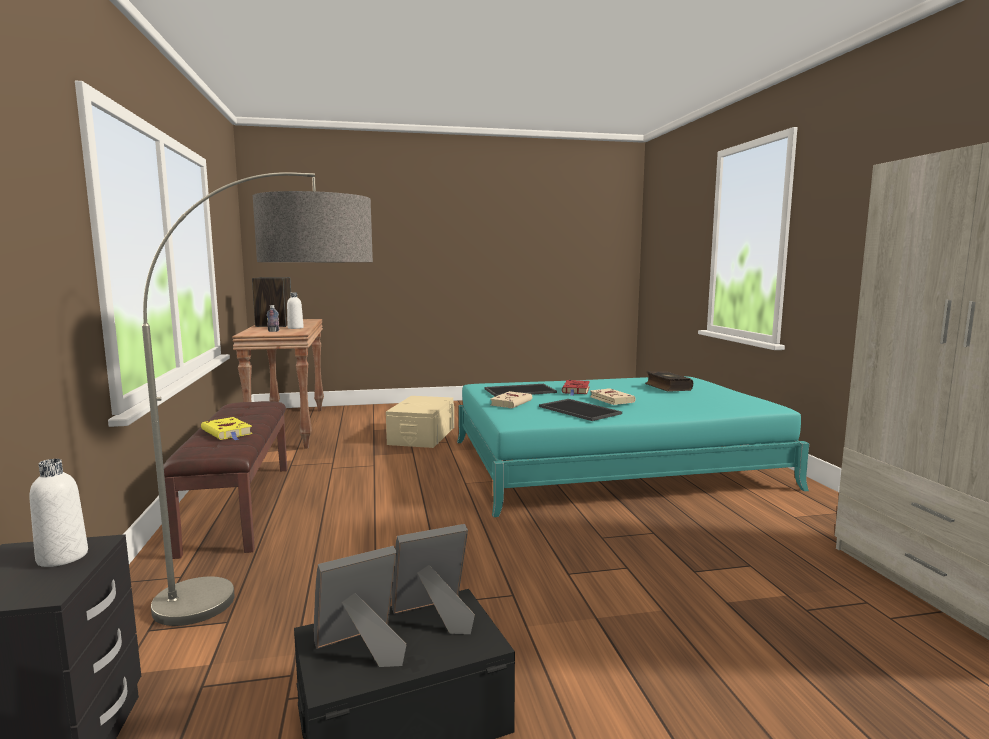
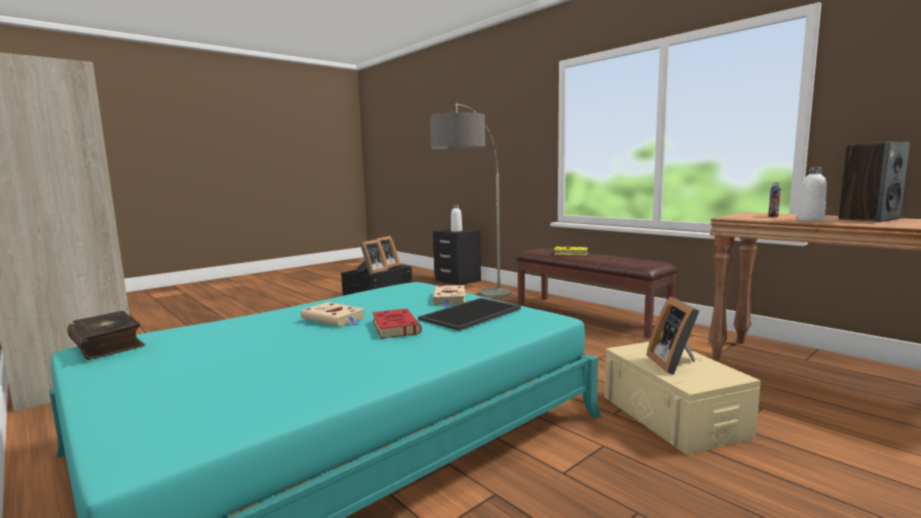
camera: 150 degrees right, 0 degrees up
tray [539,399,622,421] -> none
book [645,371,693,392] -> book moved to [68,311,145,360]
none -> picture frame [647,297,699,375]

